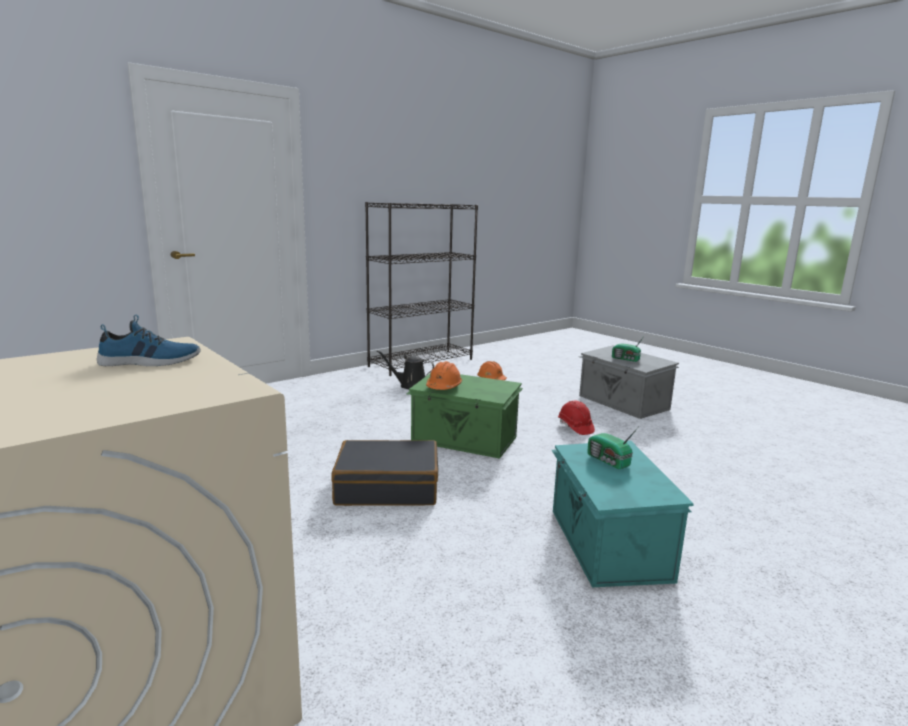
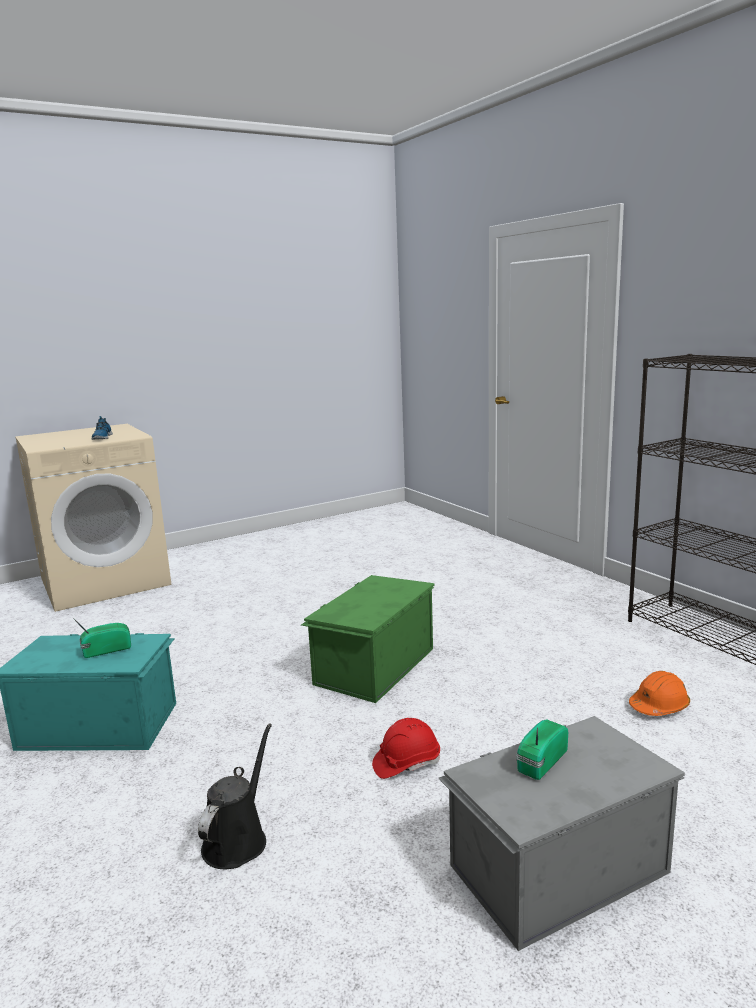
camera: 100 degrees right, 0 degrees up
black suitcase [332,440,438,506] -> none
black watering can [377,350,434,389] -> black watering can moved to [198,724,272,869]
orange hard hat [426,361,462,390] -> none

